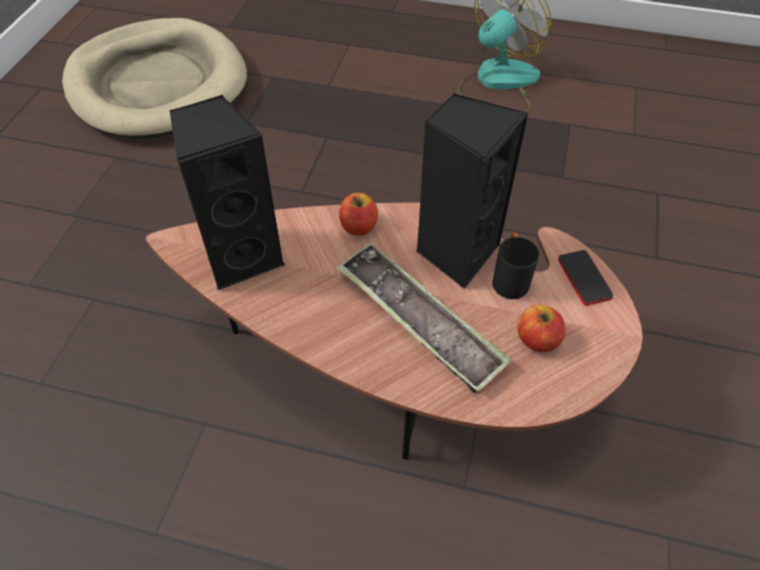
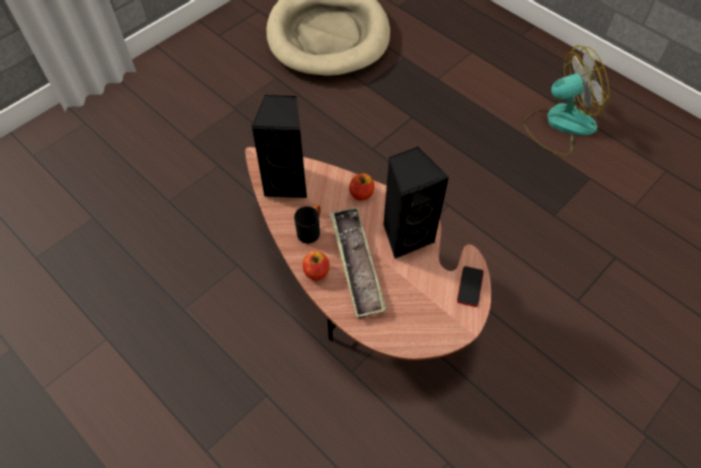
camera: 30 degrees right, 5 degrees up
black mug [492,233,539,299] -> black mug moved to [294,205,321,244]
apple [518,305,565,352] -> apple moved to [303,251,329,280]

